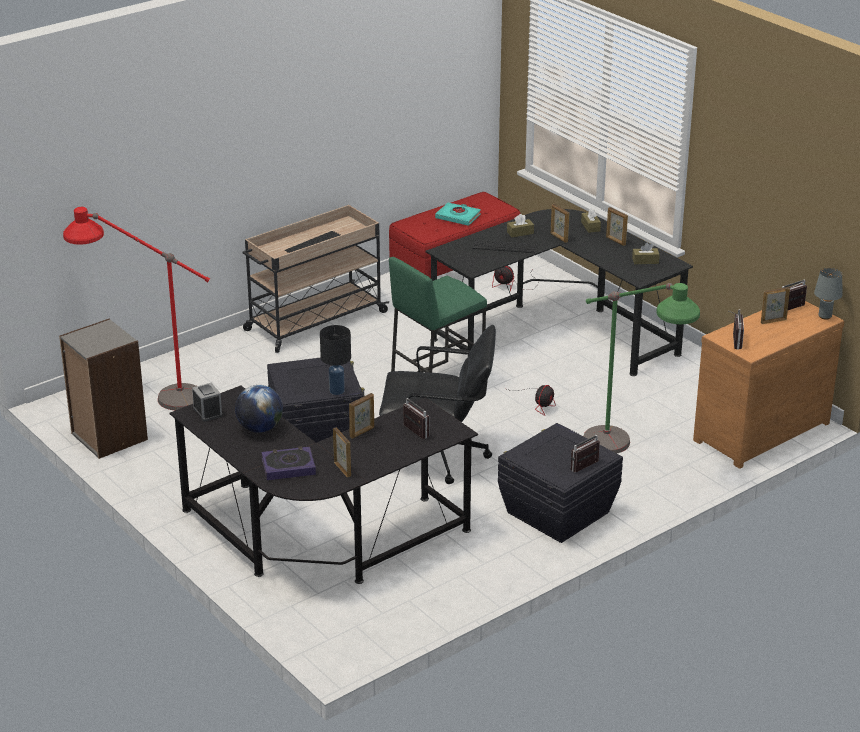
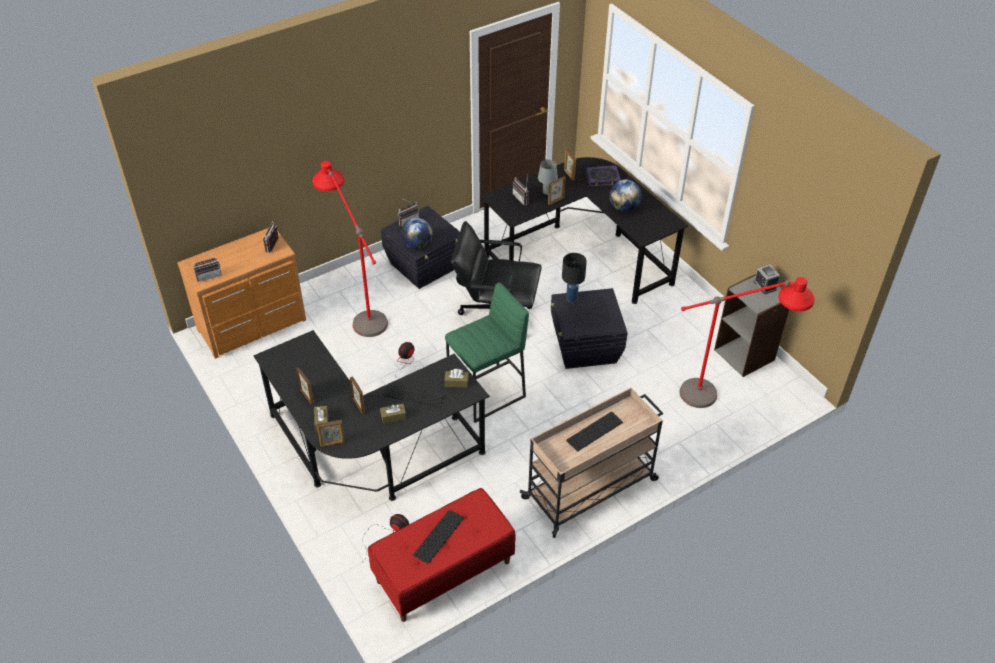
camera: 175 degrees left, 15 degrees up
alarm clock [192,383,223,422] -> alarm clock moved to [753,265,780,294]
turquoise book [435,203,481,226] -> keyboard [413,509,464,564]
green floor lamp [583,283,700,453] -> red floor lamp [312,161,388,337]
brown tissue box [632,243,660,264] -> brown tissue box moved to [445,369,469,388]
picture frame [761,287,790,324] -> picture frame moved to [317,420,345,447]
grey table lamp [814,268,842,320] -> grey table lamp moved to [538,160,558,195]
none -> globe [401,218,433,250]

